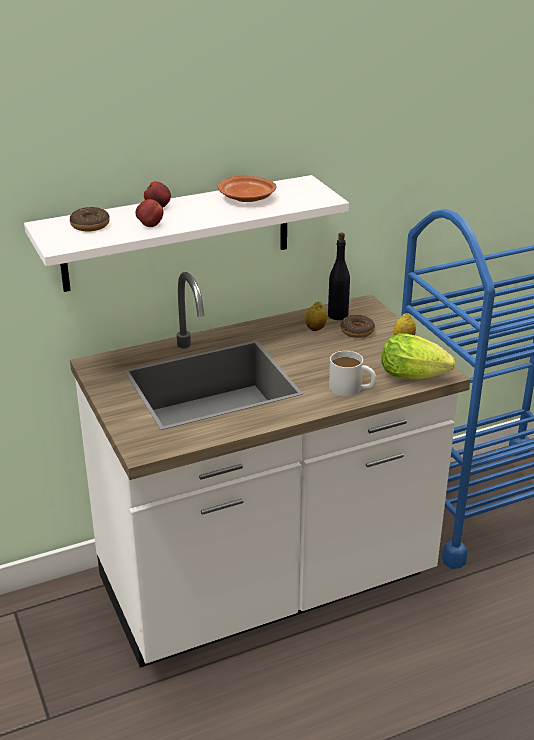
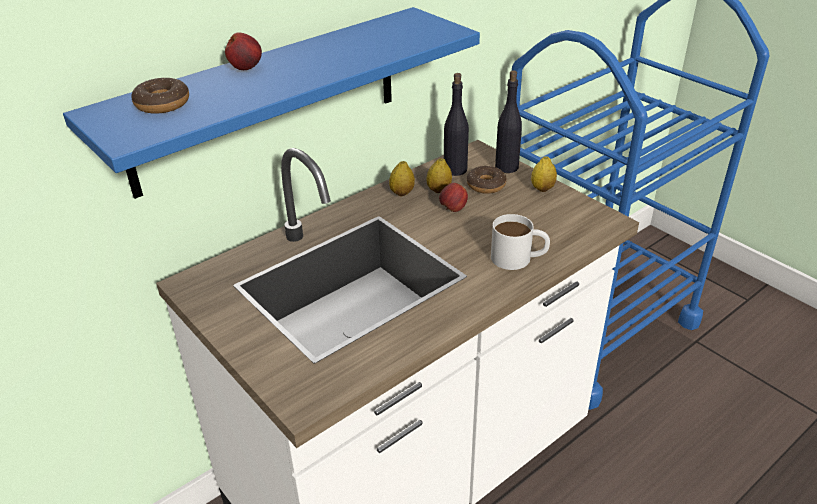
camera: 15 degrees left, 5 degrees up
white shelf [24,175,349,292] -> blue shelf [63,7,480,199]
apple [135,199,164,227] -> apple moved to [439,183,468,212]
brown plate [218,176,277,202] -> none
lettuce [382,333,455,380] -> none
none -> lemon [389,161,415,196]
none -> black bottle [495,70,522,173]

